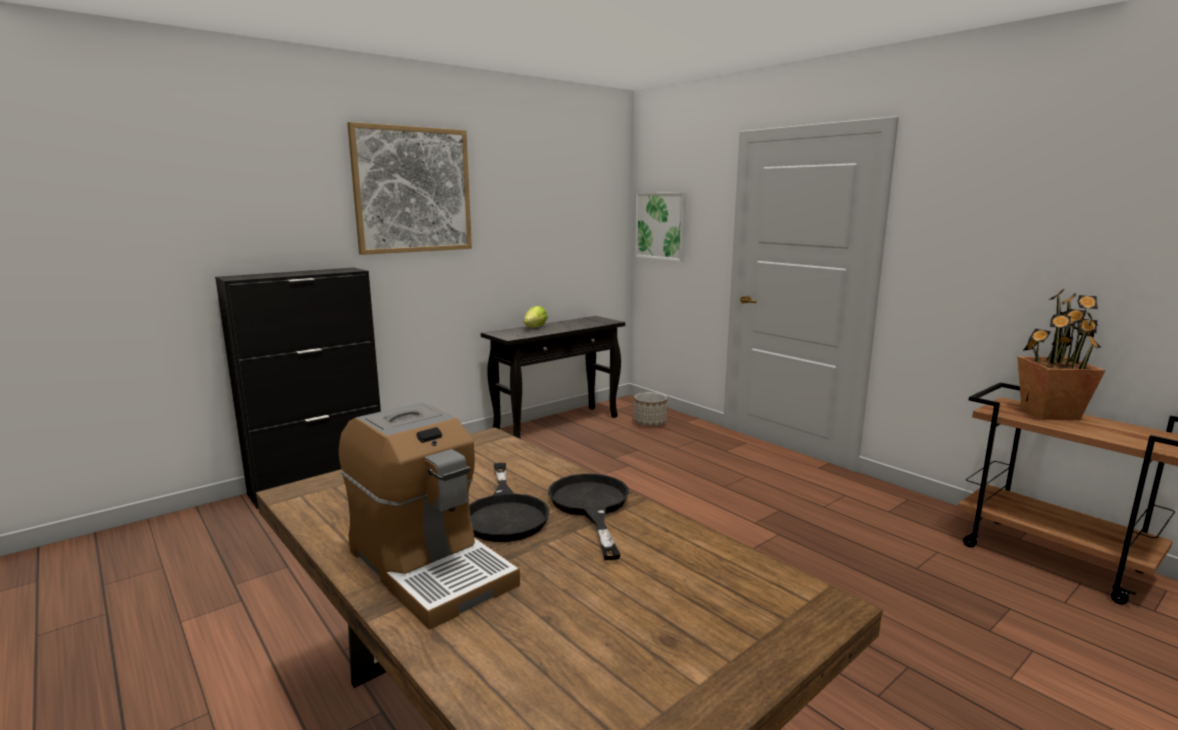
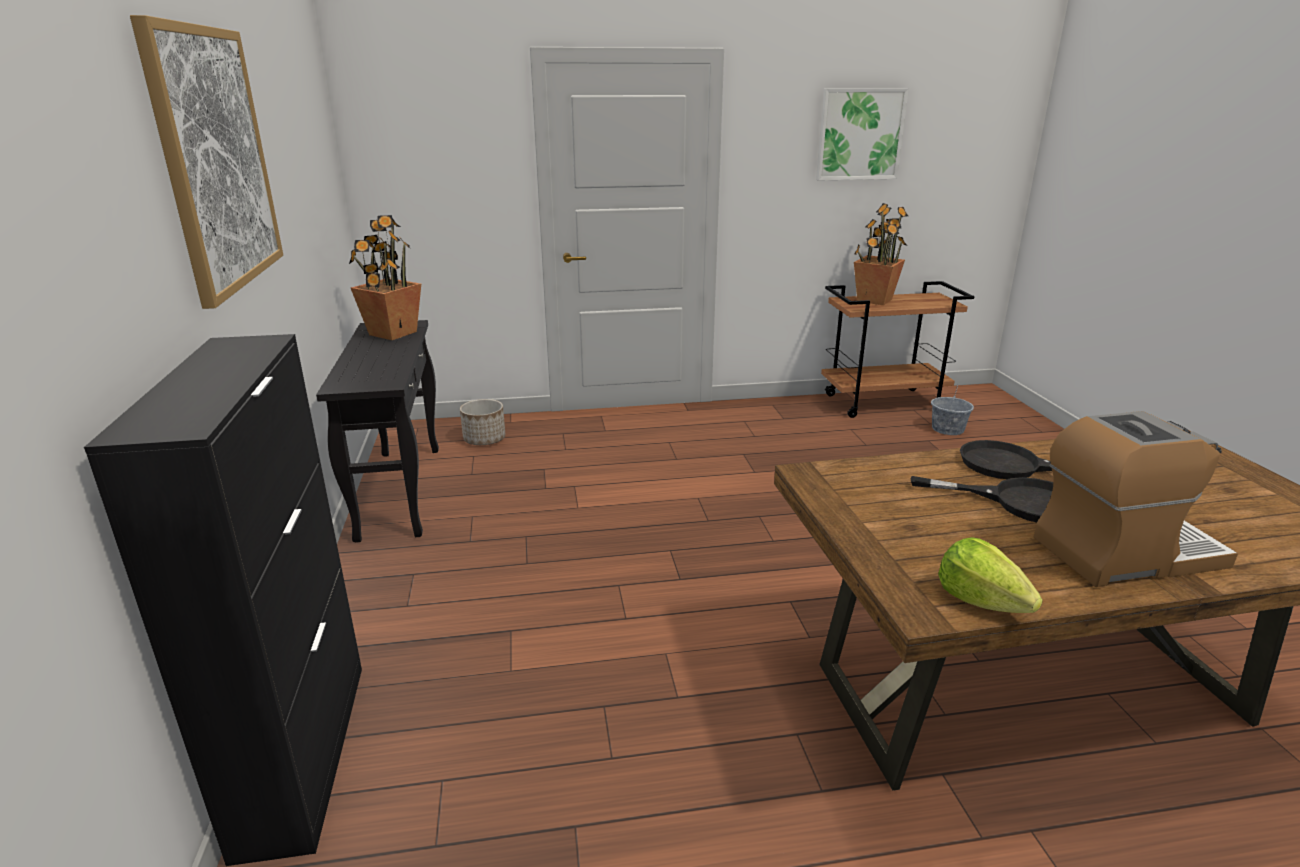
camera: 60 degrees left, 10 degrees up
lettuce [524,306,548,328] -> lettuce moved to [938,537,1043,613]
picture [635,193,687,261] -> picture moved to [816,88,909,181]
none -> potted plant [349,215,421,340]
none -> grey bucket [931,385,974,435]

